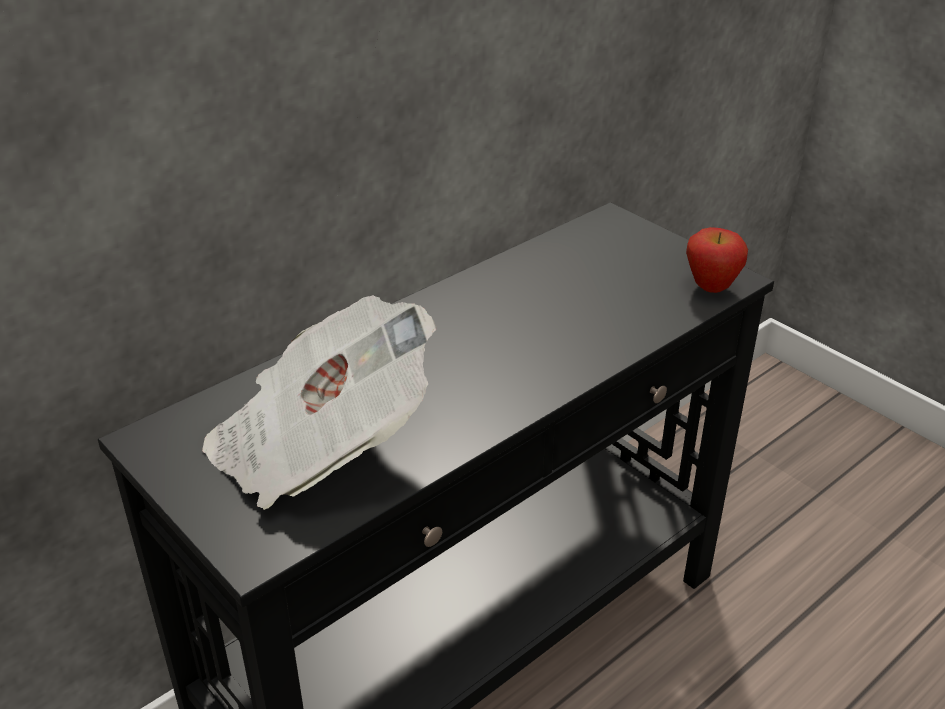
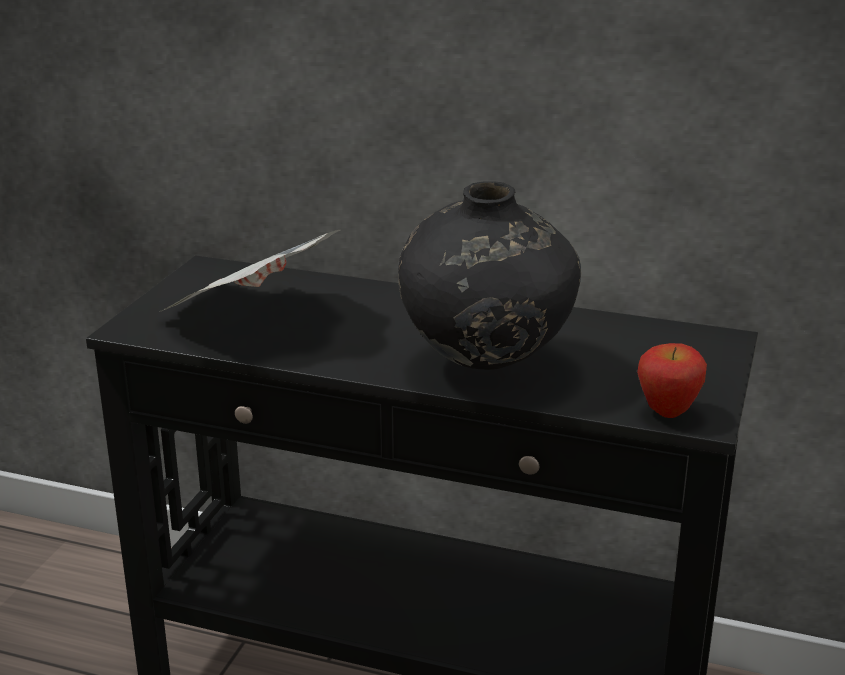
camera: 60 degrees right, 10 degrees down
none -> black vase [398,181,581,370]

